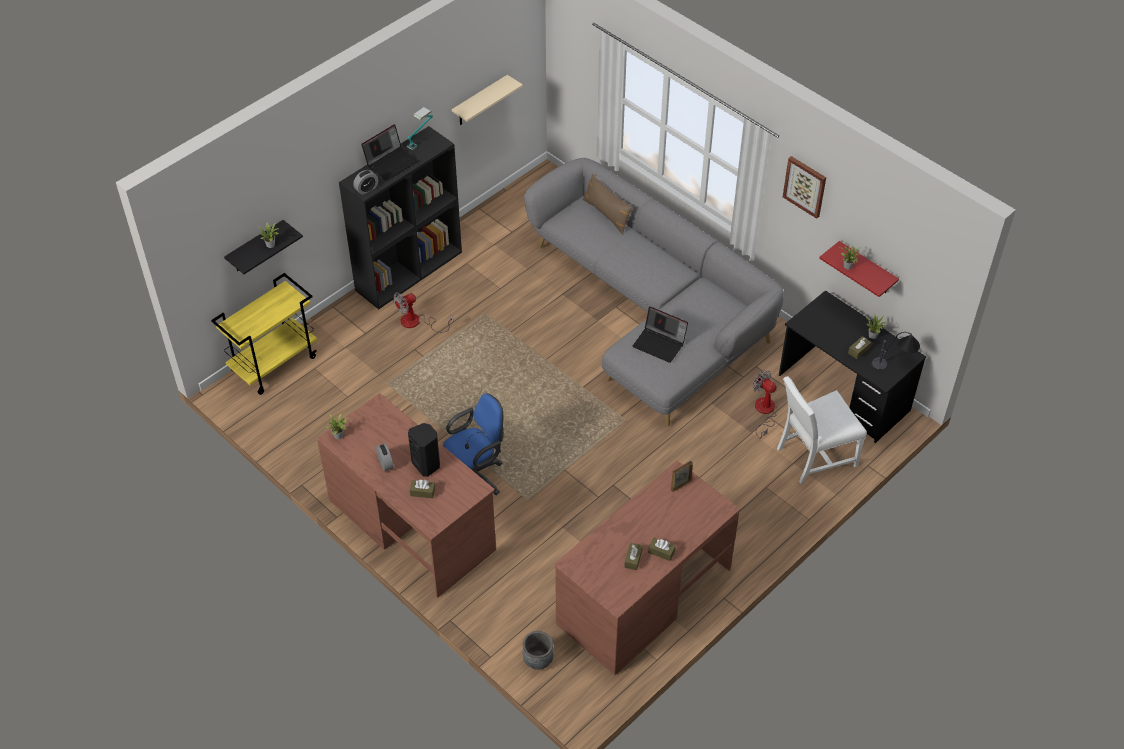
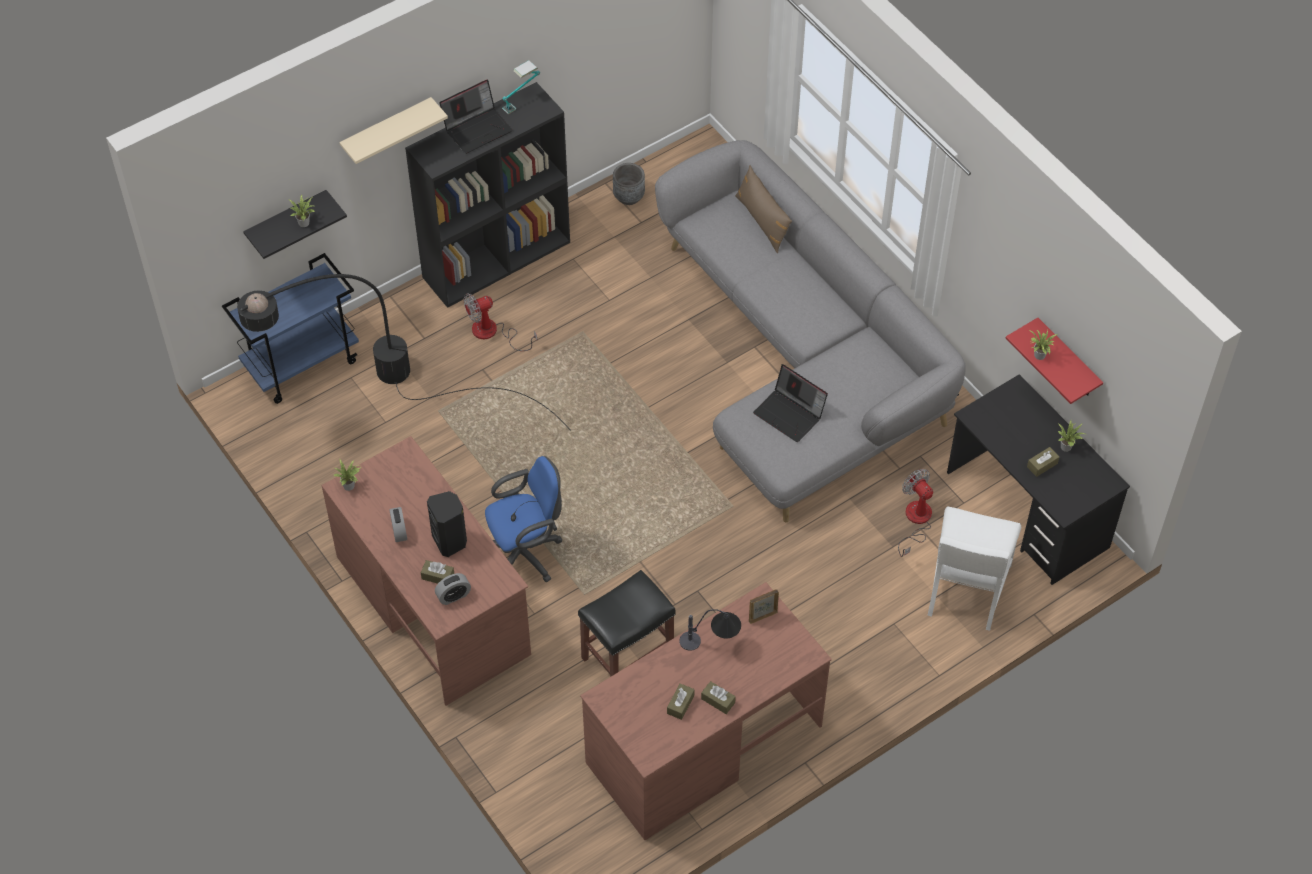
camera: 10 degrees right, 5 degrees up
yellow cart [211,273,317,395] -> blue cart [222,253,359,404]
alarm clock [353,170,378,195] -> alarm clock moved to [435,573,471,605]
beige shelf [452,75,523,125] -> beige shelf moved to [339,97,448,164]
grey planter [523,631,553,670] -> grey planter moved to [613,163,645,205]
white chair [777,376,867,484] -> white chair turned 60 degrees counterclockwise [928,506,1021,631]
picture [783,156,826,219] -> none
table lamp [872,332,920,370] -> table lamp moved to [679,609,741,651]
none -> black floor lamp [237,274,571,431]
none -> black stool [578,570,676,677]

